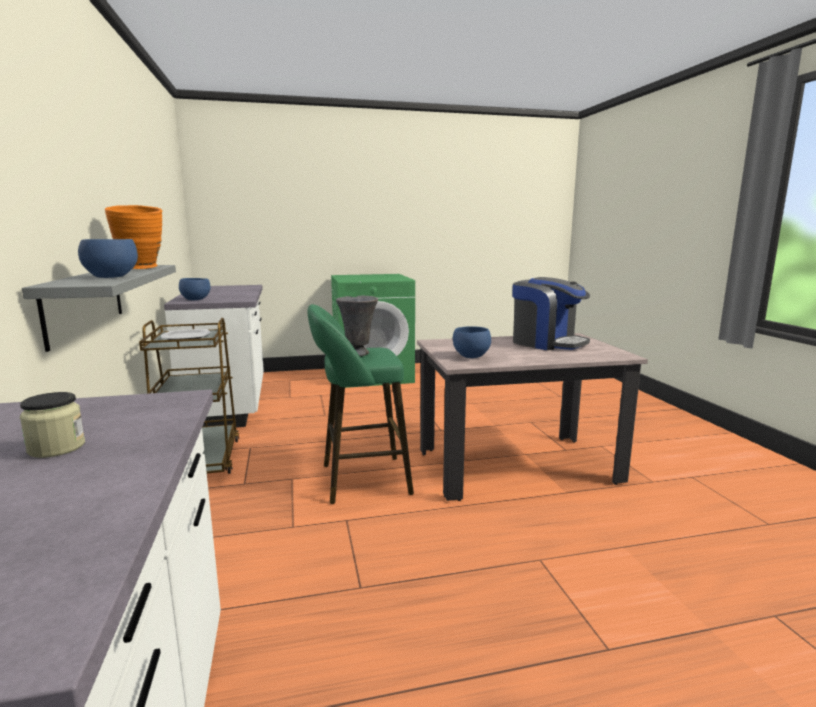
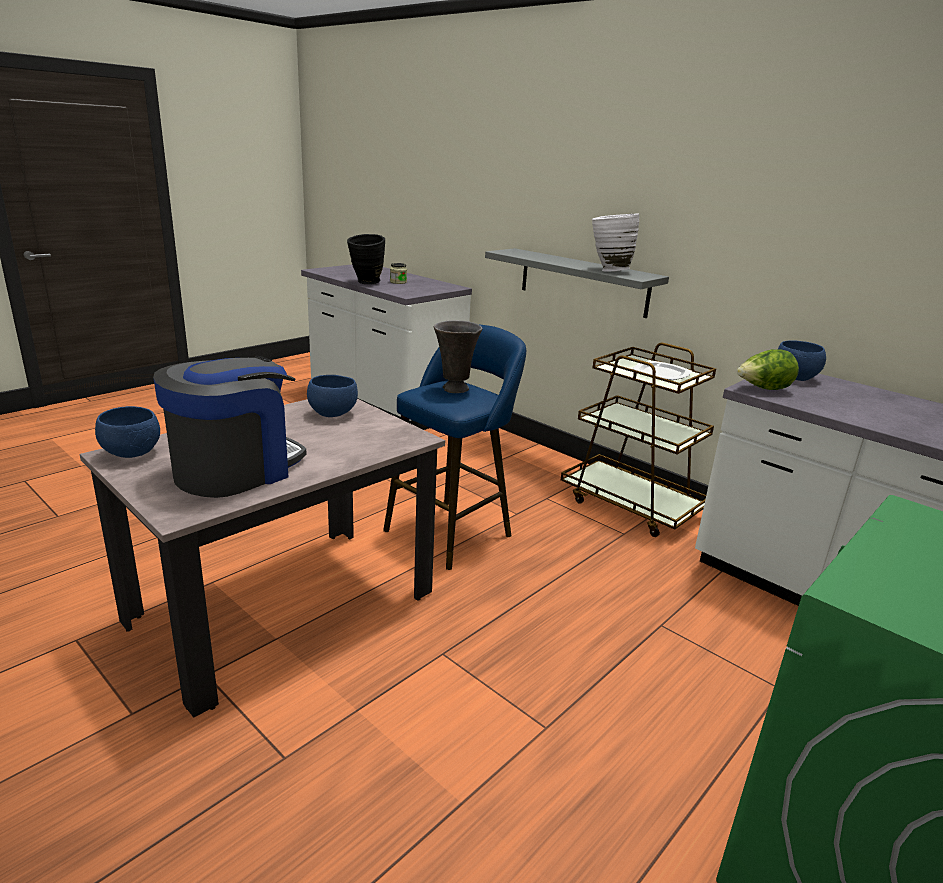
camera: 145 degrees right, 10 degrees up
blue bowl [78,239,138,278] -> blue bowl moved to [95,406,160,458]
orange vase [105,205,162,269] -> white vase [592,213,639,272]
green stool [307,304,414,504] -> blue stool [383,325,526,570]
coffee machine [512,277,590,350] -> coffee machine turned 120 degrees clockwise [153,356,307,498]
none -> black vase [347,234,385,284]
none -> lettuce [737,349,799,390]

